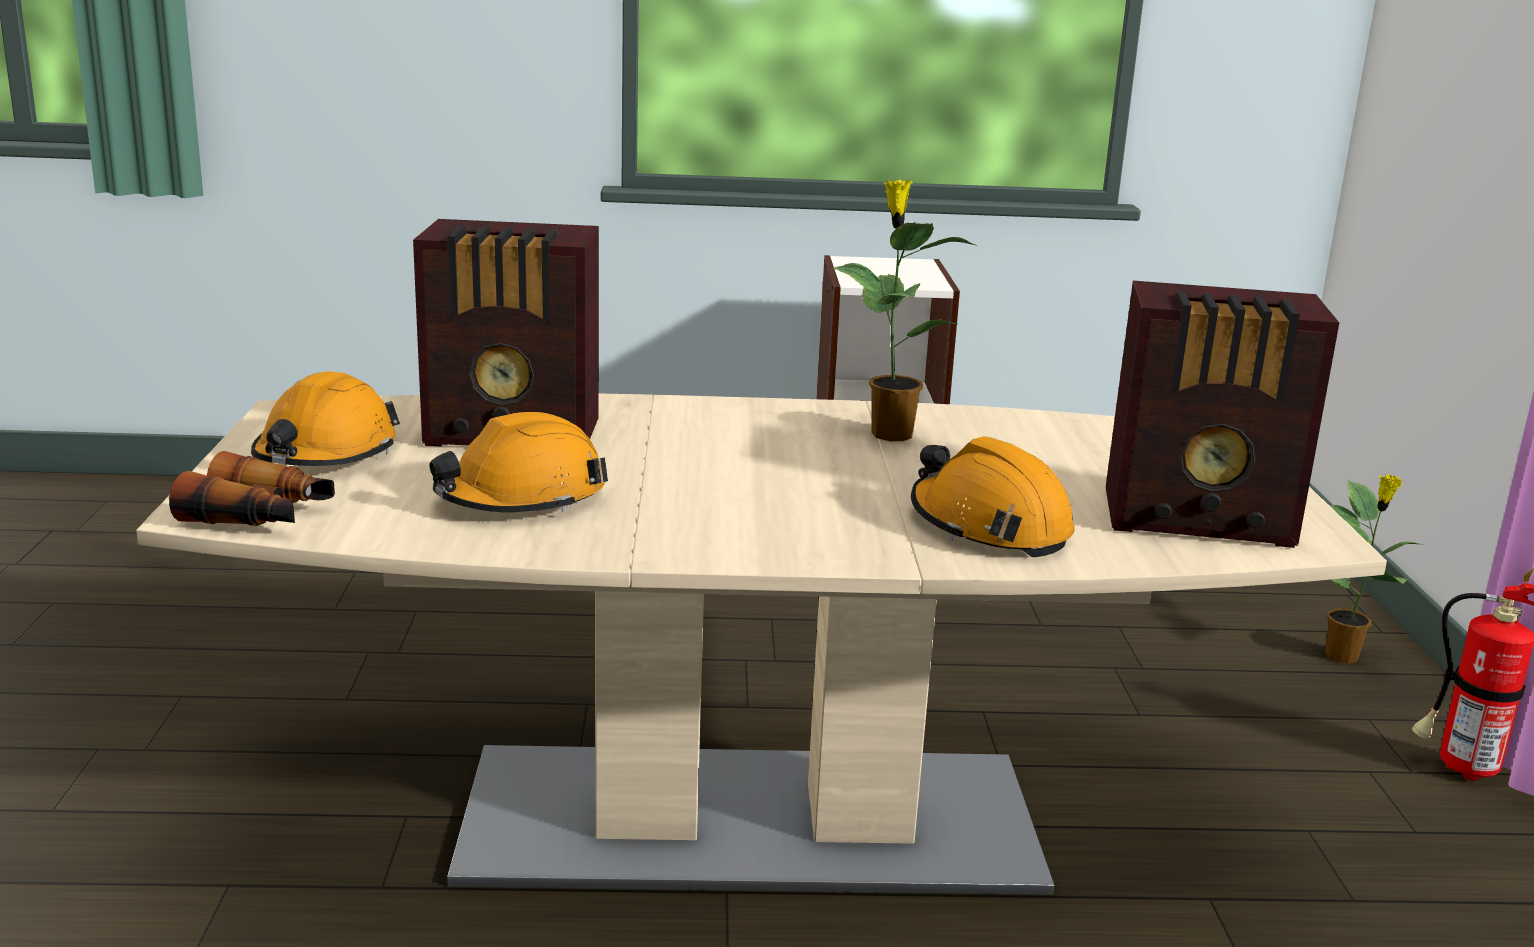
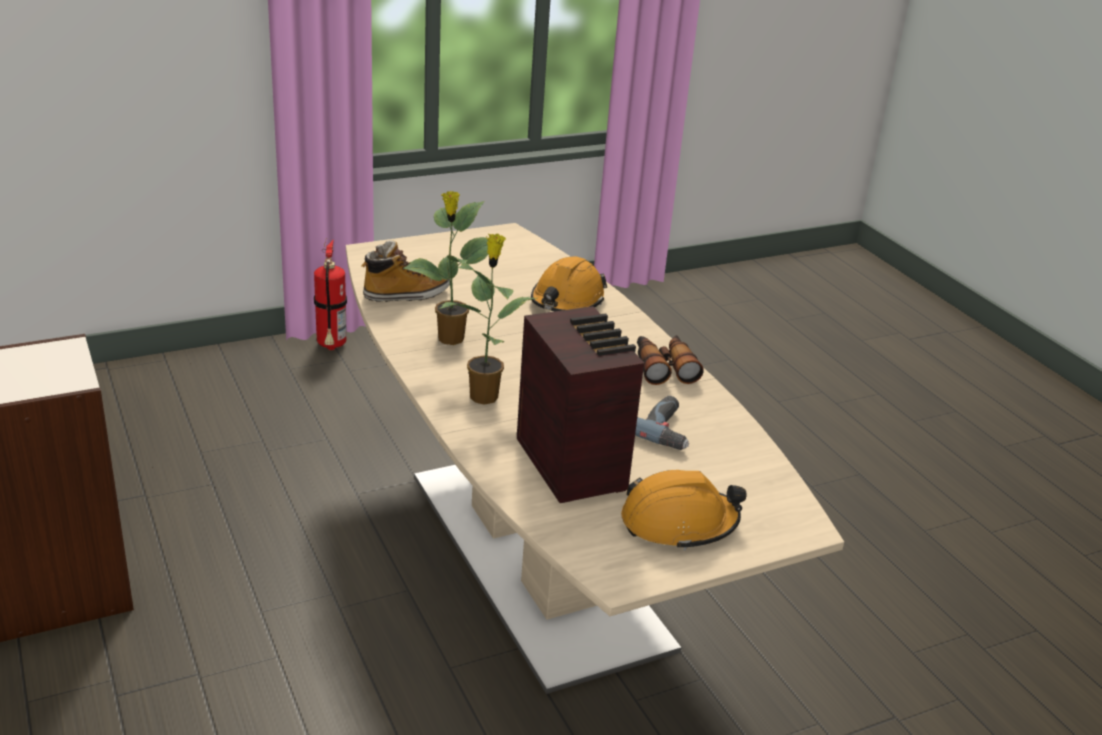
camera: 115 degrees left, 10 degrees up
binoculars [169,451,335,526] -> binoculars moved to [637,335,704,385]
orange hard hat [429,412,608,513] -> power drill [635,396,689,450]
radio [1106,281,1339,548] -> none
potted plant [1325,474,1418,663] -> potted plant moved to [439,234,537,405]
none -> boot [361,240,451,302]

